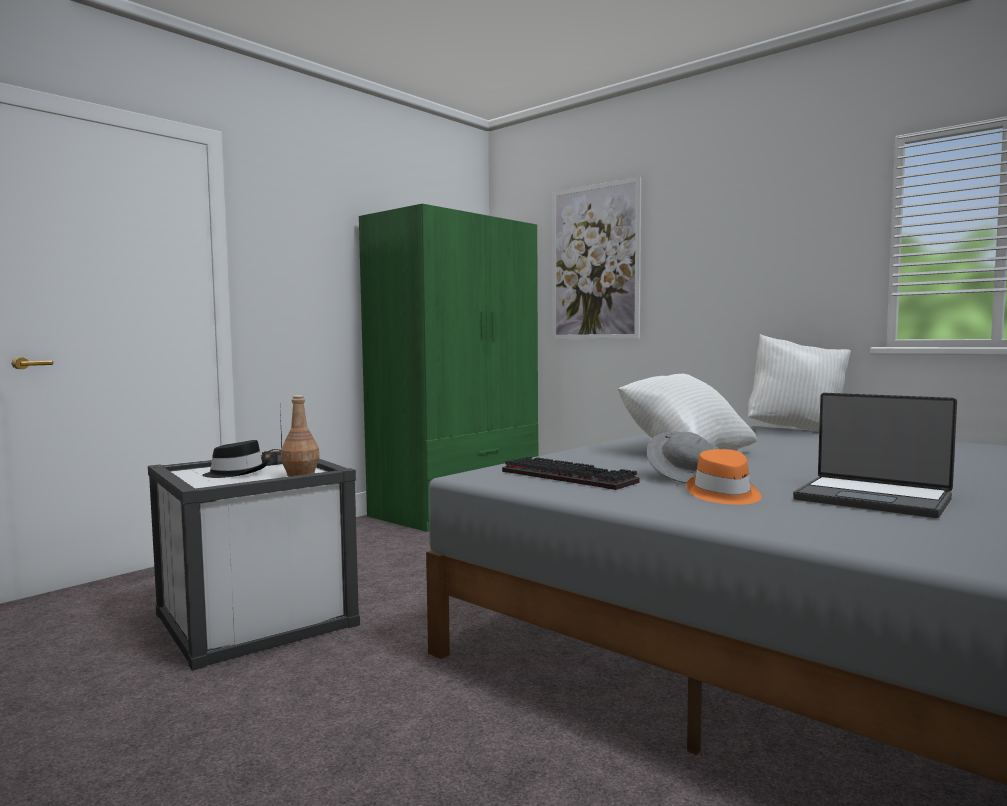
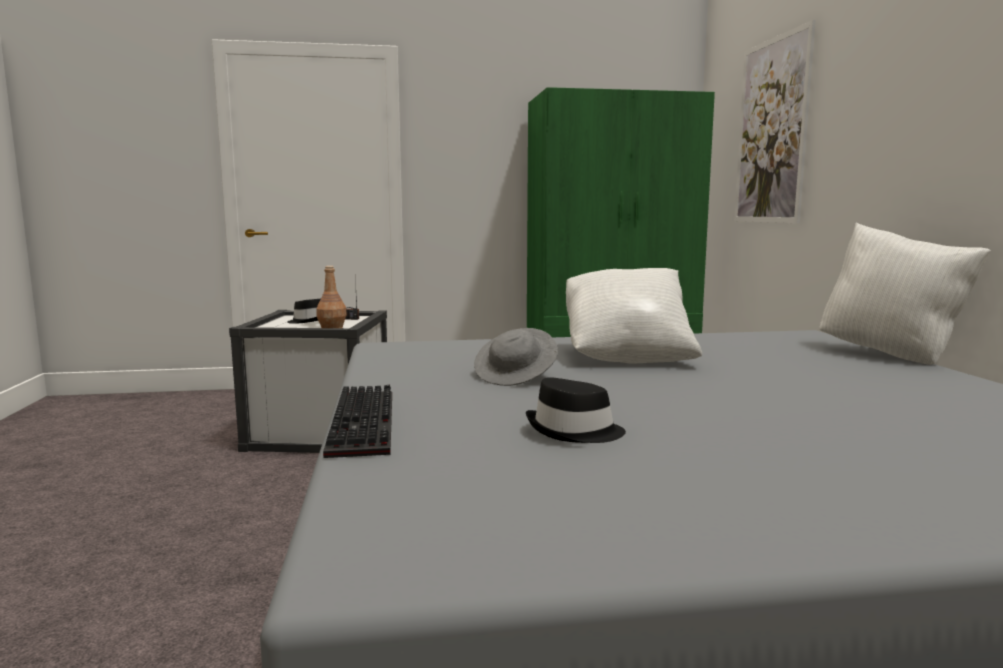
camera: 40 degrees right, 5 degrees up
keyboard [502,456,640,490] -> keyboard moved to [323,385,392,458]
orange hat [686,449,761,505] -> none
laptop [793,393,957,518] -> black hat [526,377,626,443]

